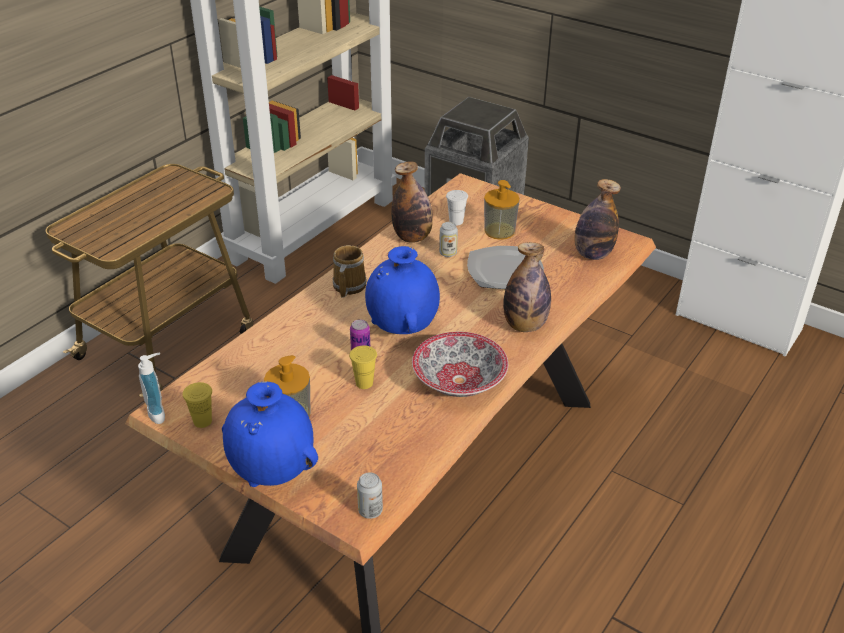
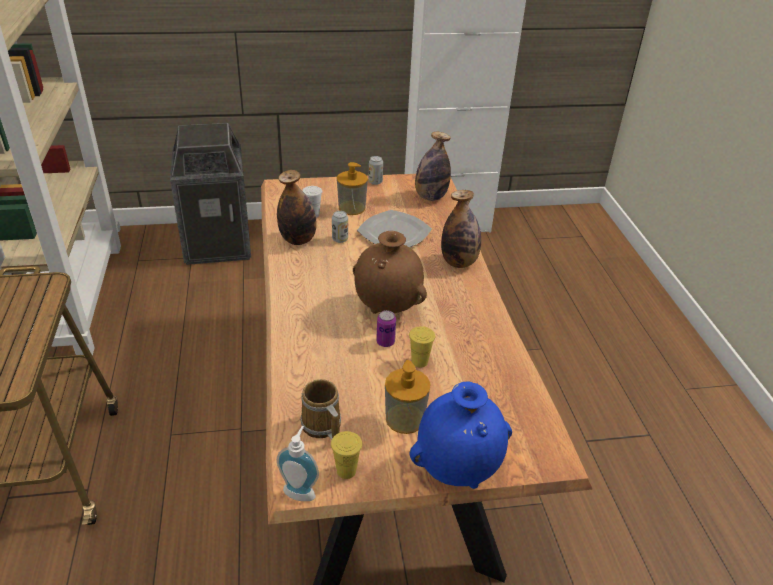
camera: 45 degrees left, 0 degrees up
mug [333,245,367,298] -> mug moved to [300,379,341,440]
can [357,472,383,519] -> can moved to [369,156,383,185]
blue vase [365,246,440,334] -> brown vase [353,231,427,314]
bowl [412,332,508,397] -> none

